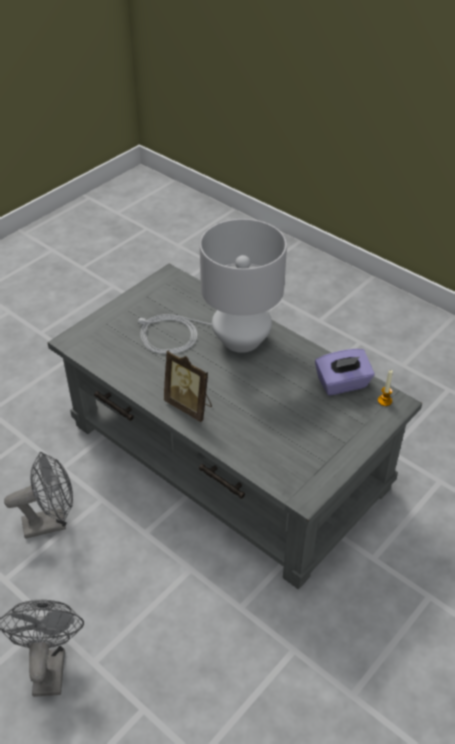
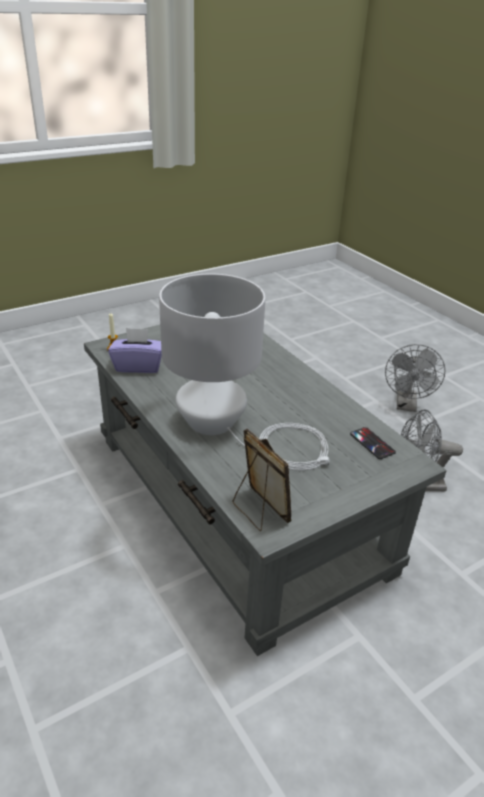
camera: 165 degrees left, 10 degrees down
picture frame [164,350,212,422] -> picture frame moved to [233,429,292,531]
none -> phone [350,427,396,459]

